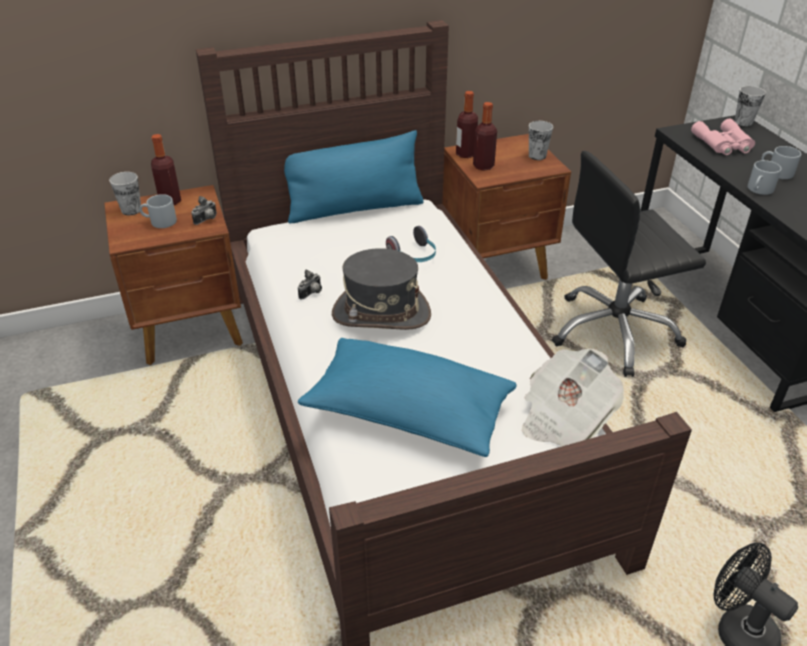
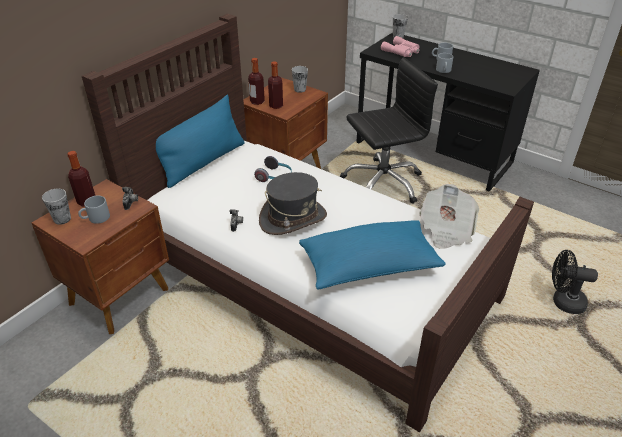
camera: 35 degrees left, 0 degrees up
black office chair [552,151,706,377] -> black office chair turned 150 degrees counterclockwise [340,57,438,204]

